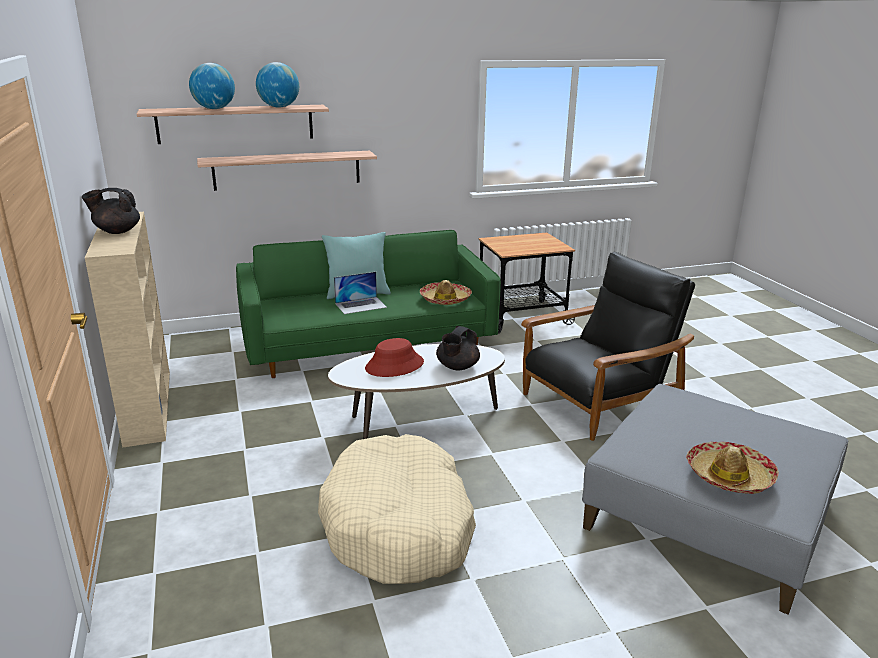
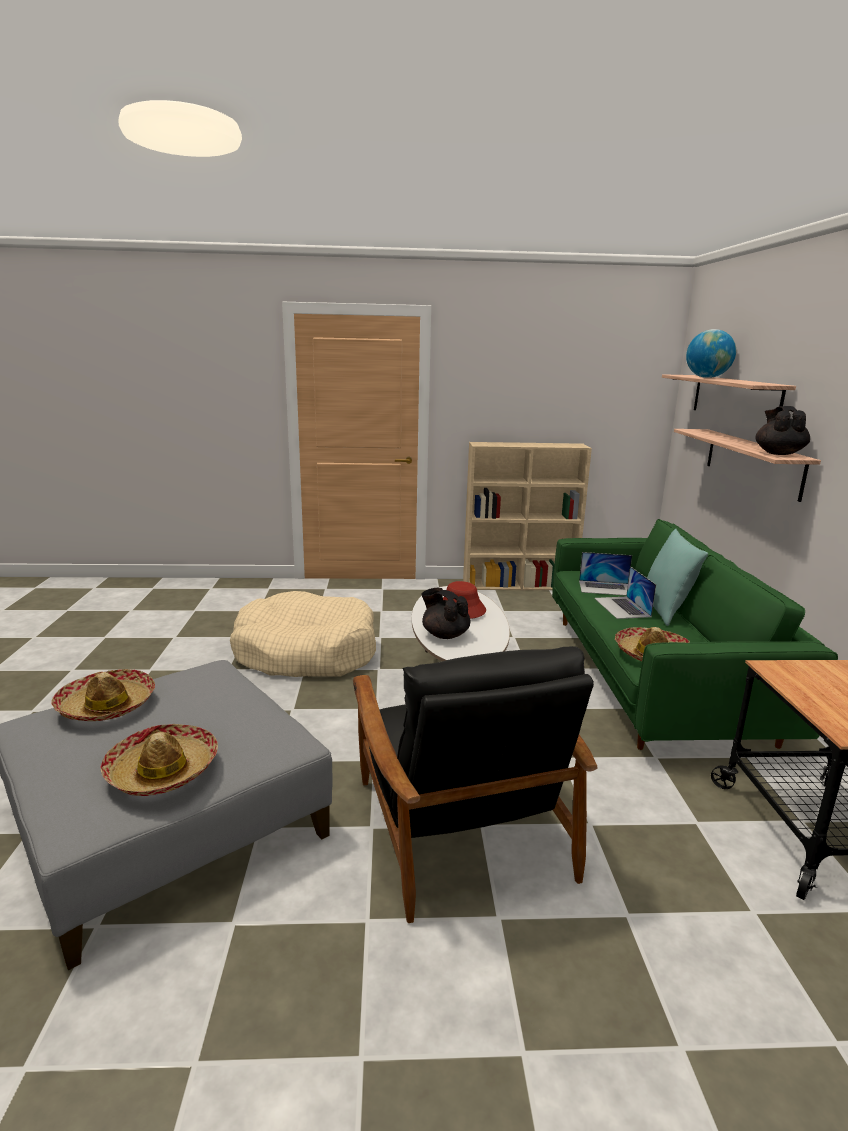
camera: 105 degrees right, 5 degrees down
black teapot [82,188,140,234] -> black teapot moved to [755,406,810,455]
globe [256,62,299,108] -> none
none -> hat [101,724,218,796]
none -> laptop [579,552,632,596]

